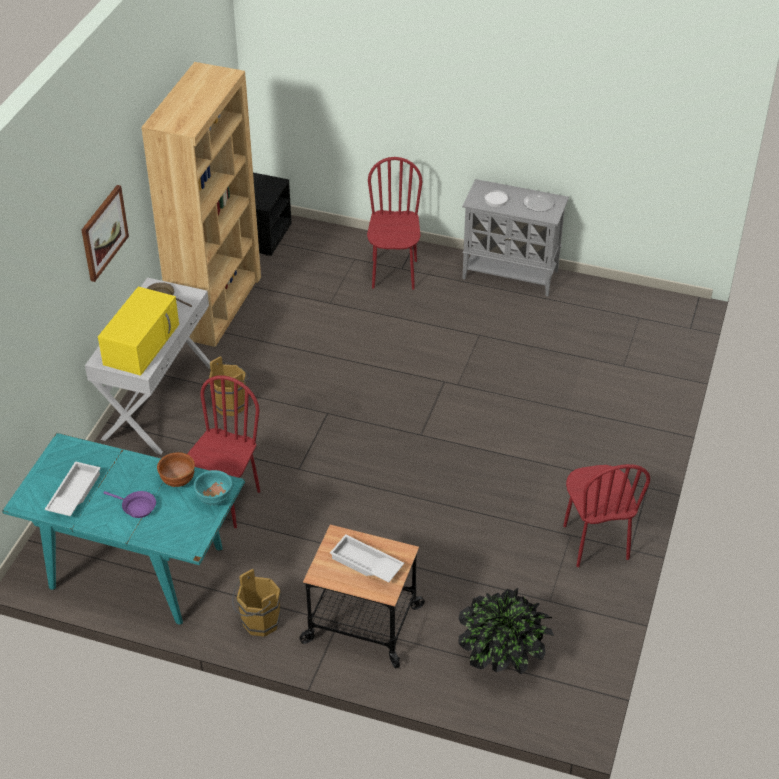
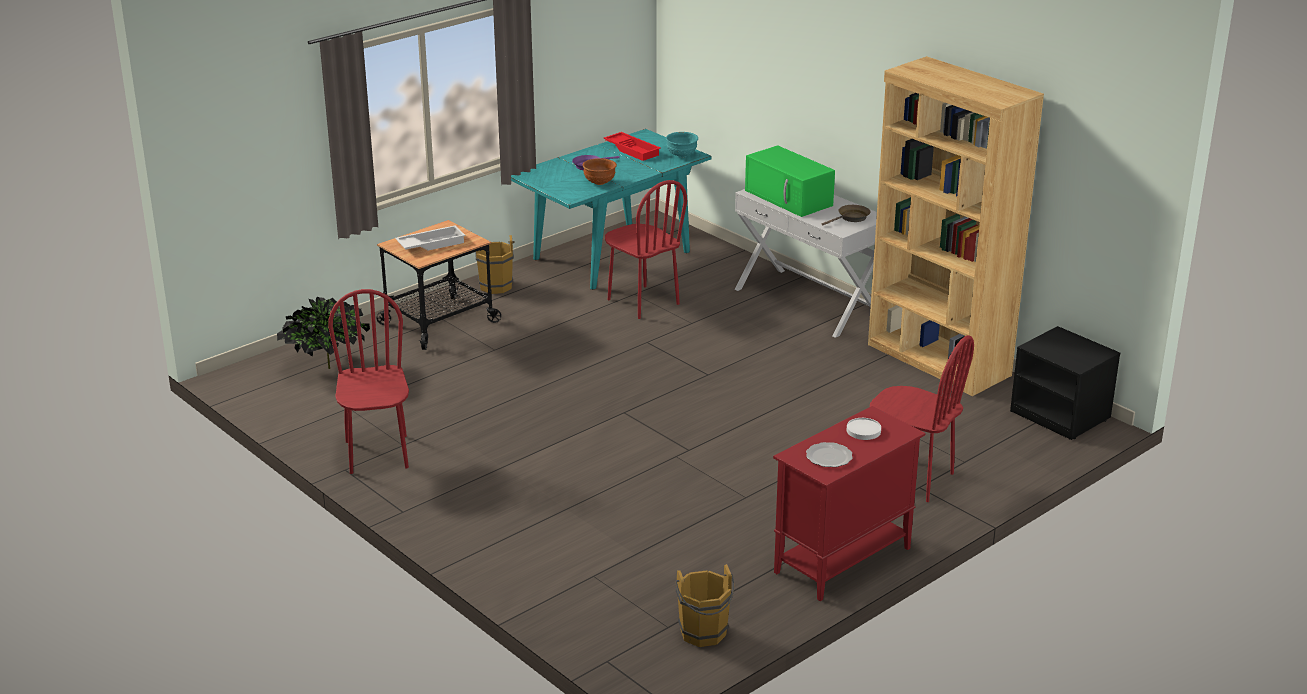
camera: 120 degrees right, 15 degrees down
white tray [45,461,101,516] -> red tray [604,132,661,161]
picture [81,185,129,282] -> none
yellow microwave [98,286,179,376] -> green microwave [745,145,835,217]
turquoise bowl [194,470,232,505] -> turquoise bowl moved to [666,132,698,158]
brown bucket [208,356,250,416] -> brown bucket moved to [676,564,734,647]
grey cabinet [462,179,569,296] -> red cabinet [773,406,925,601]
red chair [563,464,650,567] -> red chair turned 60 degrees clockwise [328,289,409,474]

